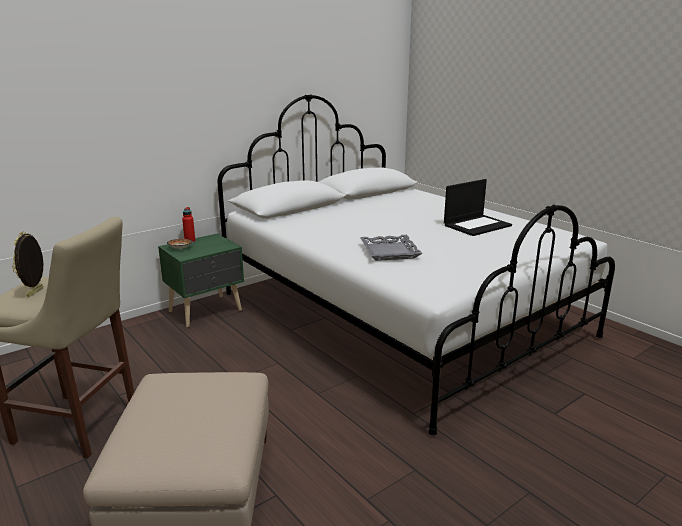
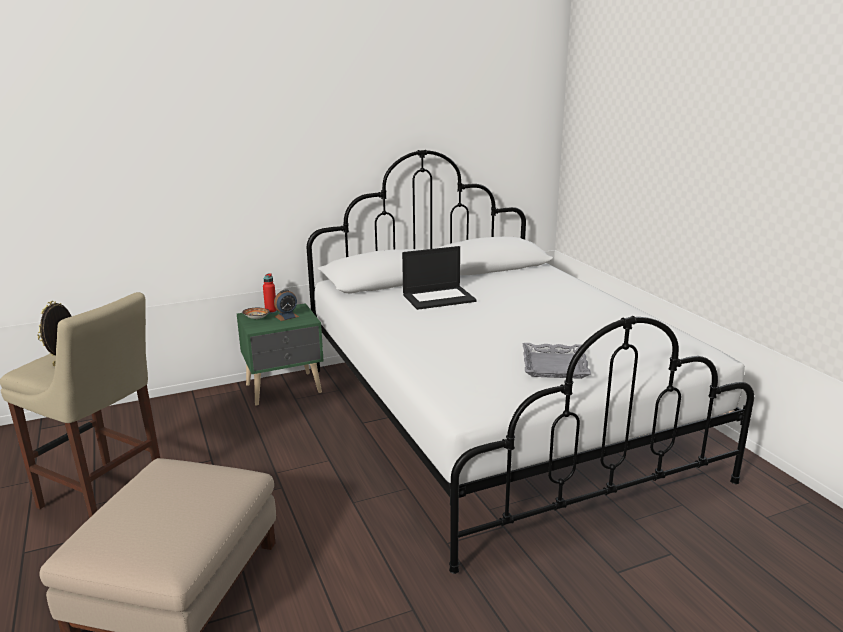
camera: 15 degrees right, 0 degrees up
grey tray [360,235,422,261] -> grey tray moved to [523,343,591,379]
laptop [444,179,512,236] -> laptop moved to [402,246,477,310]
none -> alarm clock [274,290,299,321]

